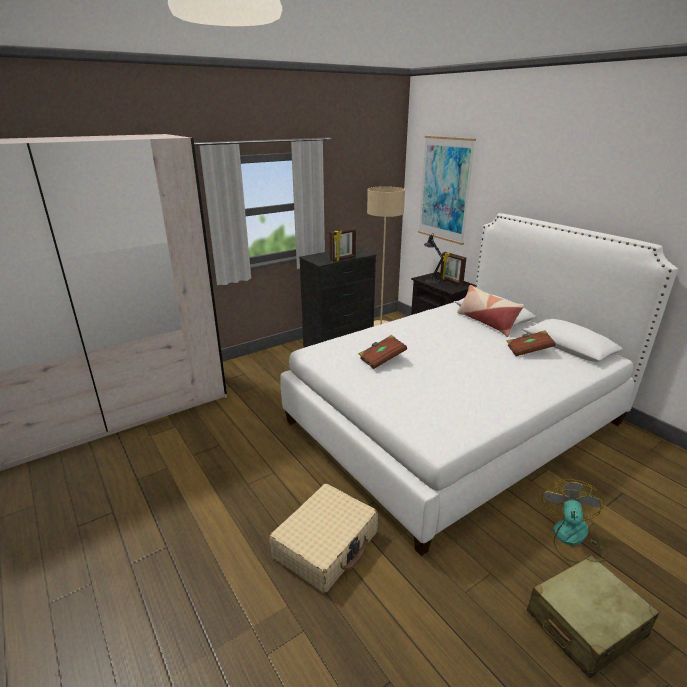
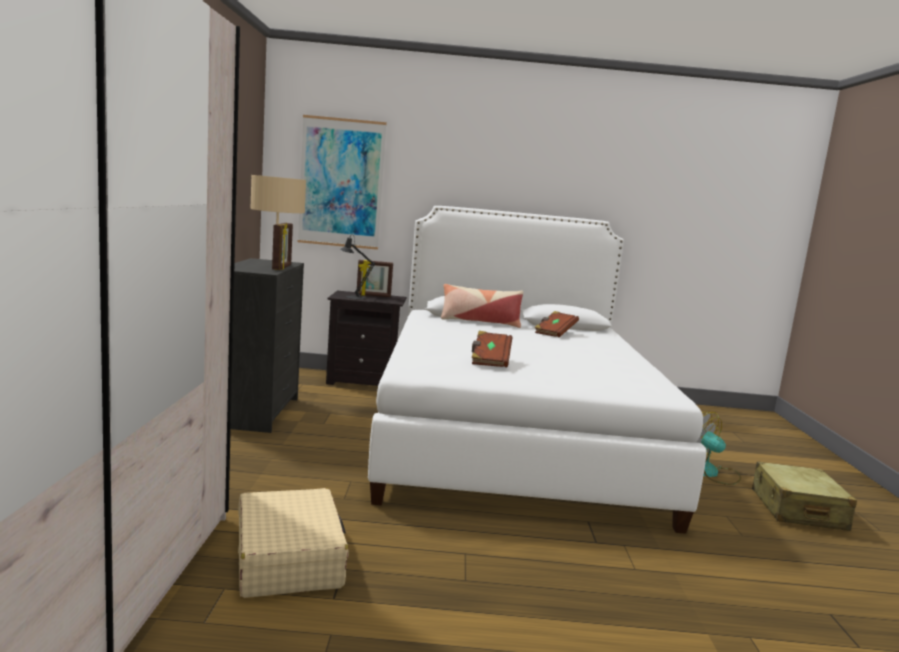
camera: 55 degrees left, 15 degrees down
beige suitcase [269,483,378,593] -> beige suitcase moved to [238,488,349,598]

